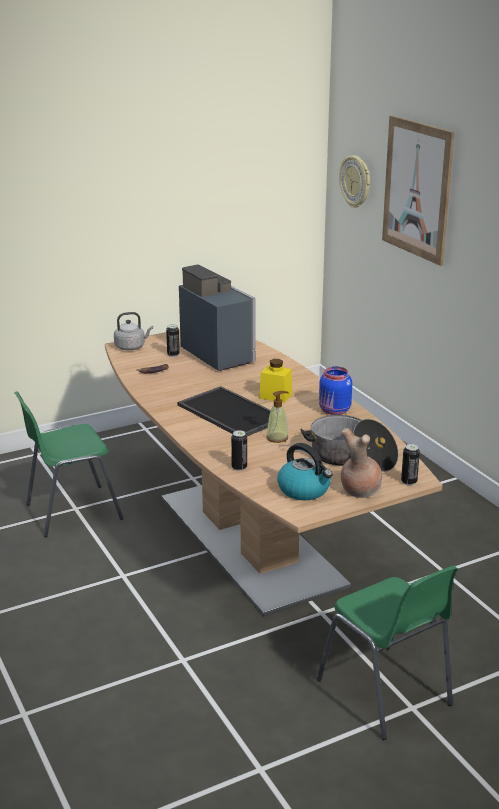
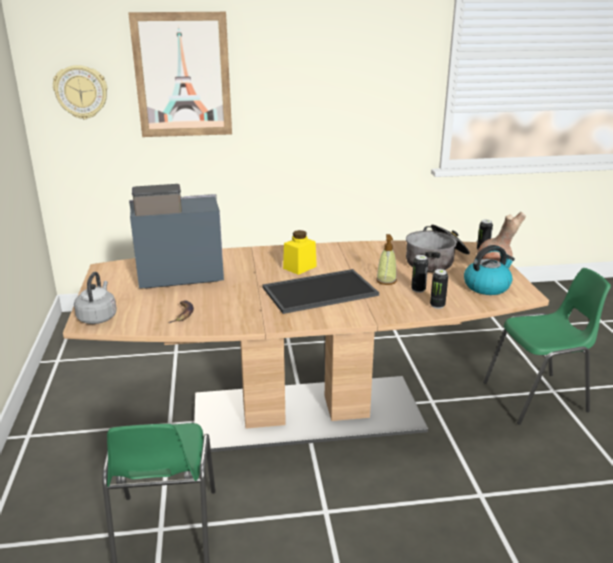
camera: 70 degrees left, 0 degrees up
can [166,324,180,357] -> can moved to [411,255,428,293]
blue jar [319,366,352,415] -> none

